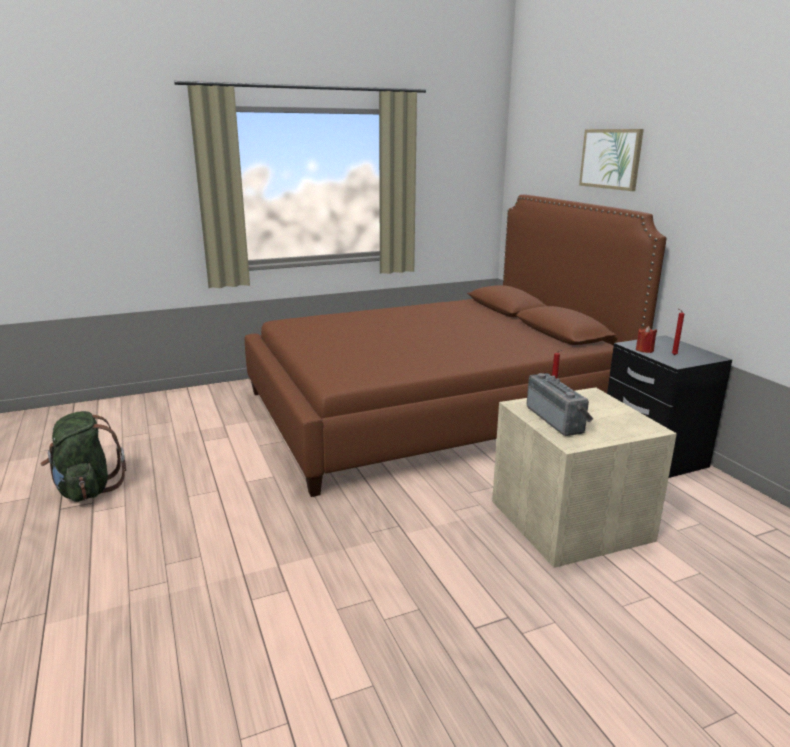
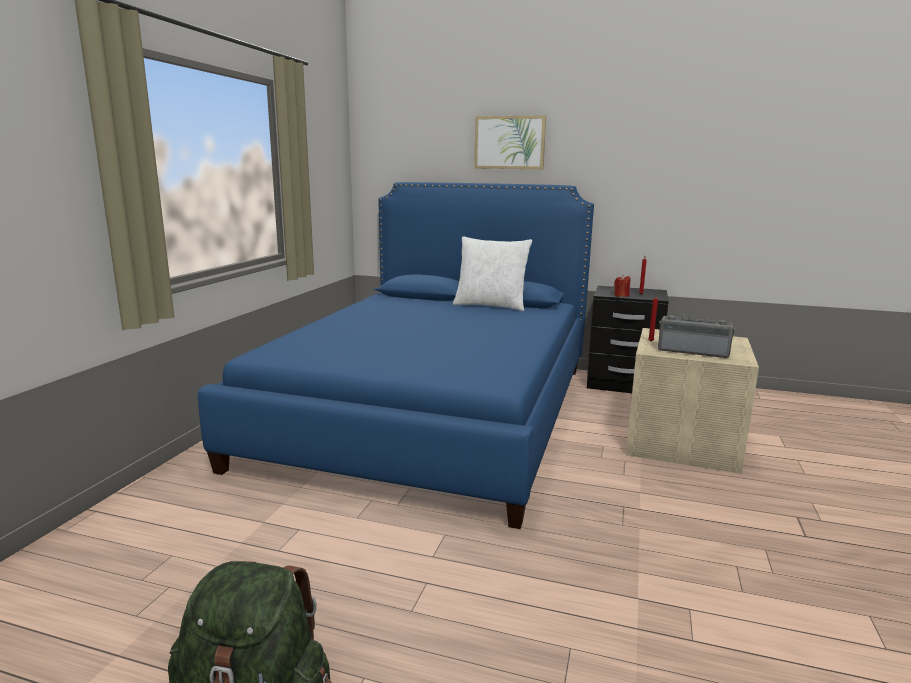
camera: 50 degrees left, 5 degrees down
brown bed [245,195,666,497] -> blue bed [198,182,594,529]
none -> white pillow [453,236,532,311]

